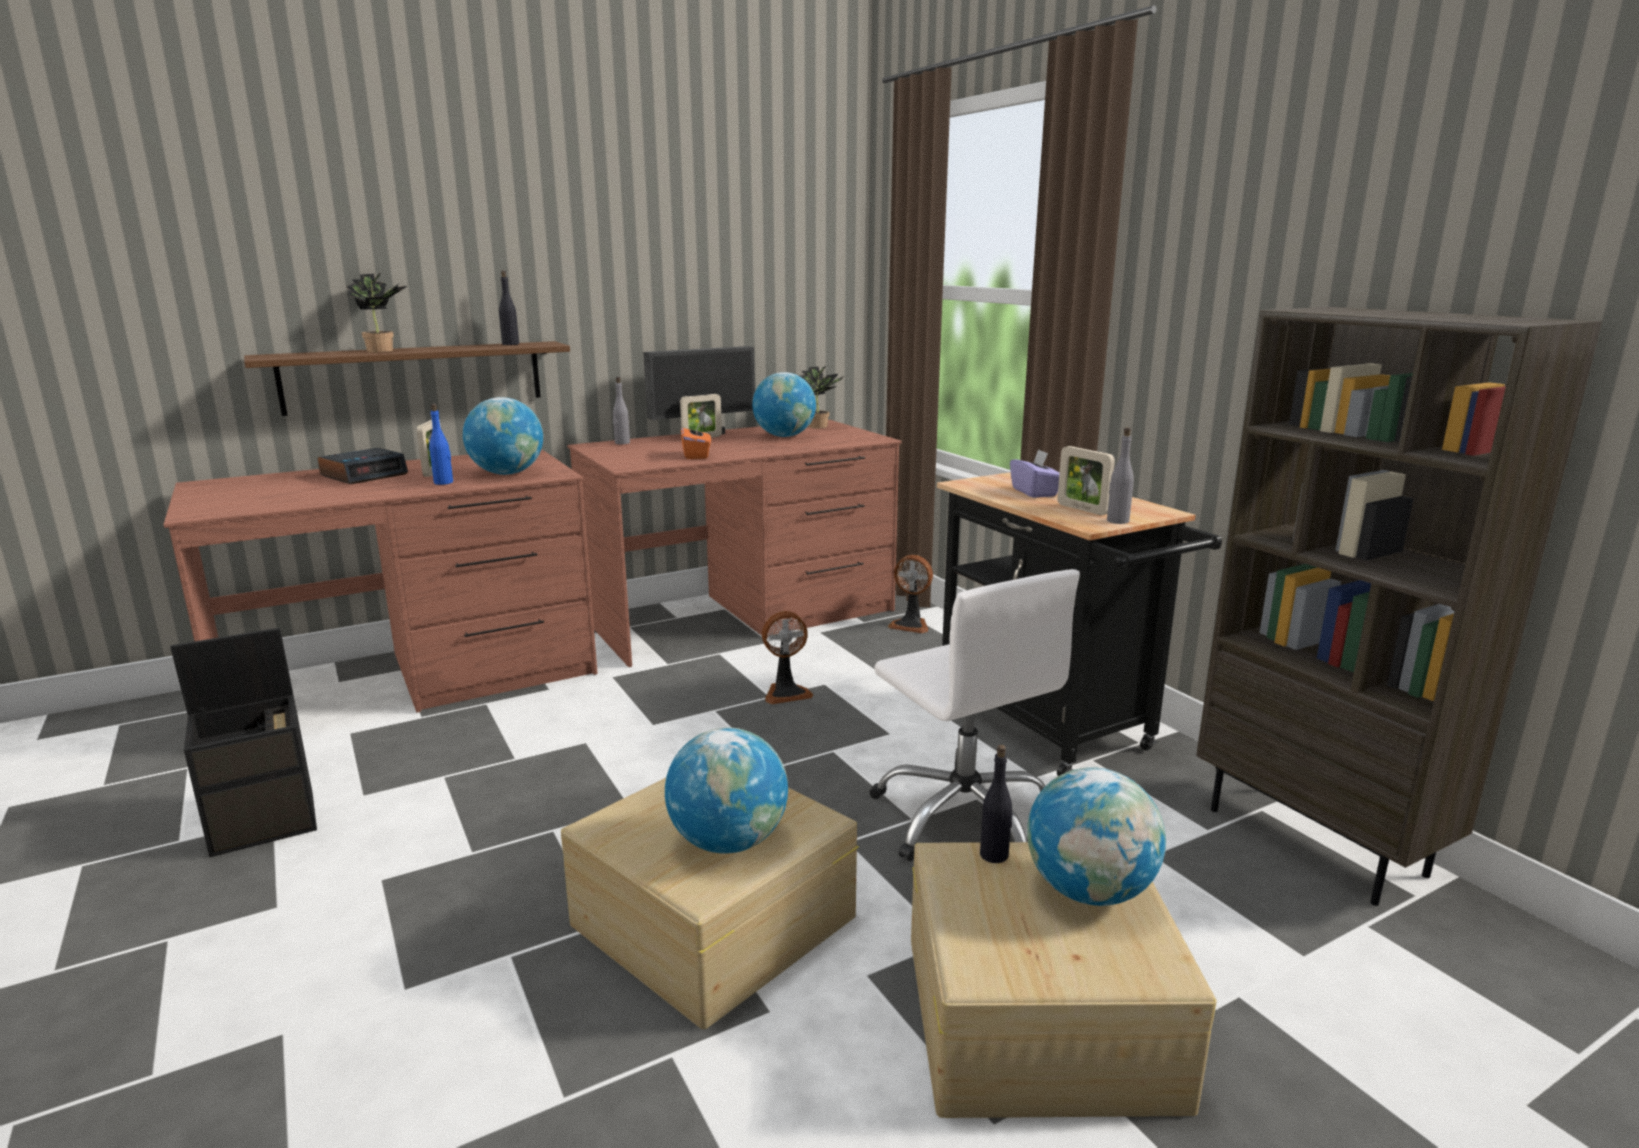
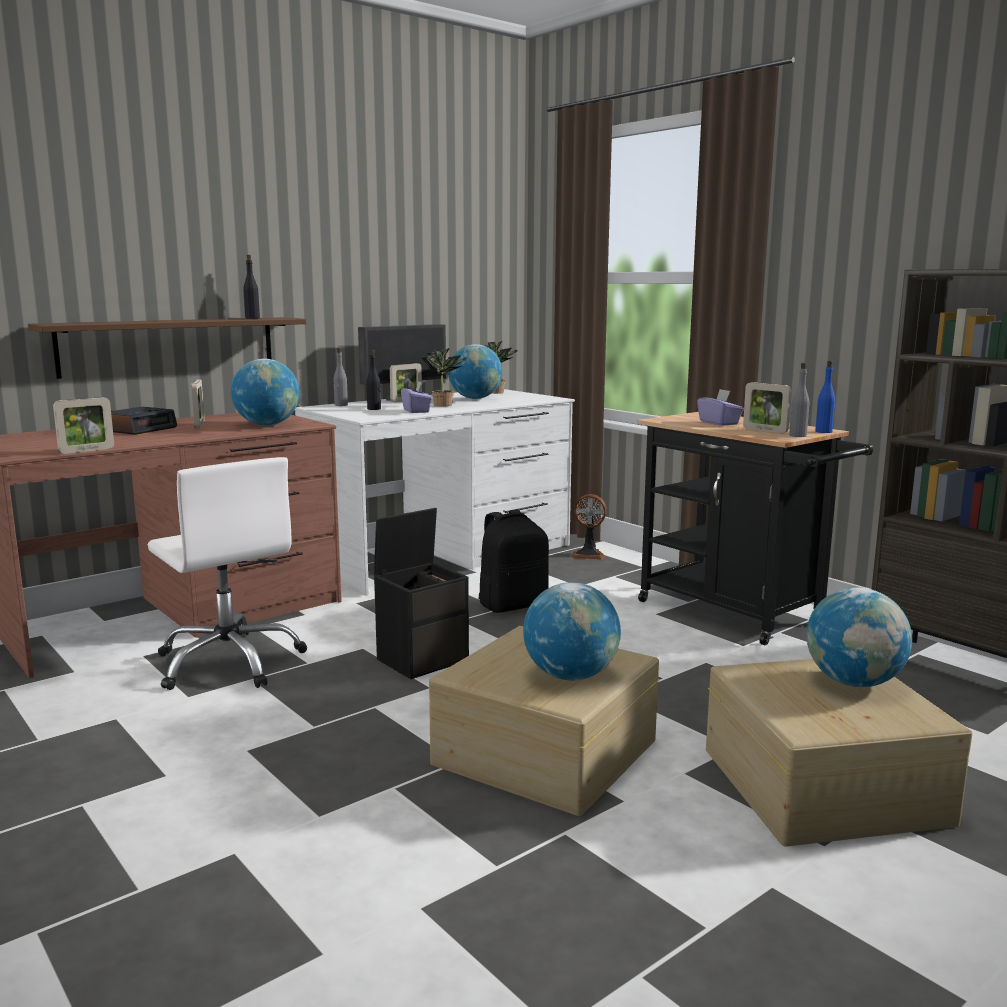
camera: 10 degrees left, 5 degrees down
black storage box [170,628,317,857] -> black storage box moved to [374,508,469,679]
potted plant [346,273,407,352] -> potted plant moved to [422,348,467,406]
blue bottle [429,404,453,485] -> blue bottle moved to [815,361,835,433]
brown desk [567,420,901,667] -> white desk [295,389,575,596]
orange tissue box [681,421,711,459] -> purple tissue box [401,381,432,413]
fan [762,611,813,704] -> black backpack [479,509,549,613]
white office chair [869,569,1080,861] -> white office chair moved to [148,457,307,690]
black bottle [980,745,1013,863] -> black bottle moved to [367,350,381,410]
none -> picture frame [53,397,114,454]

